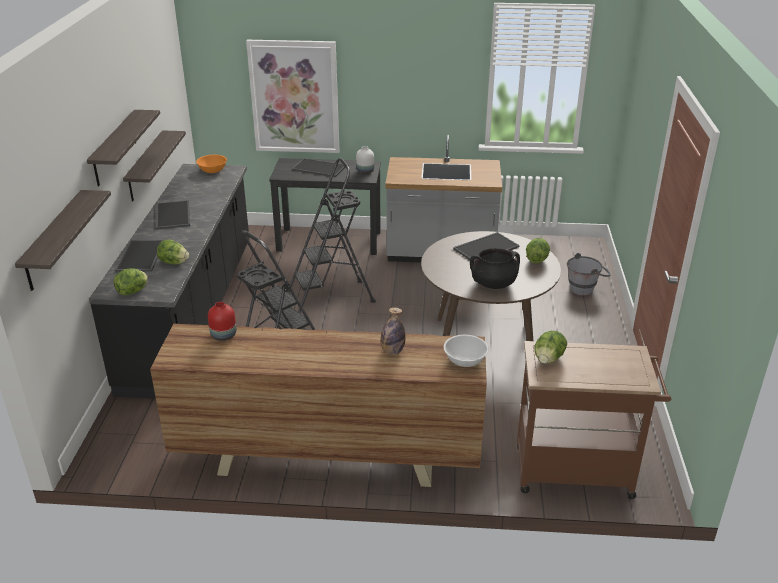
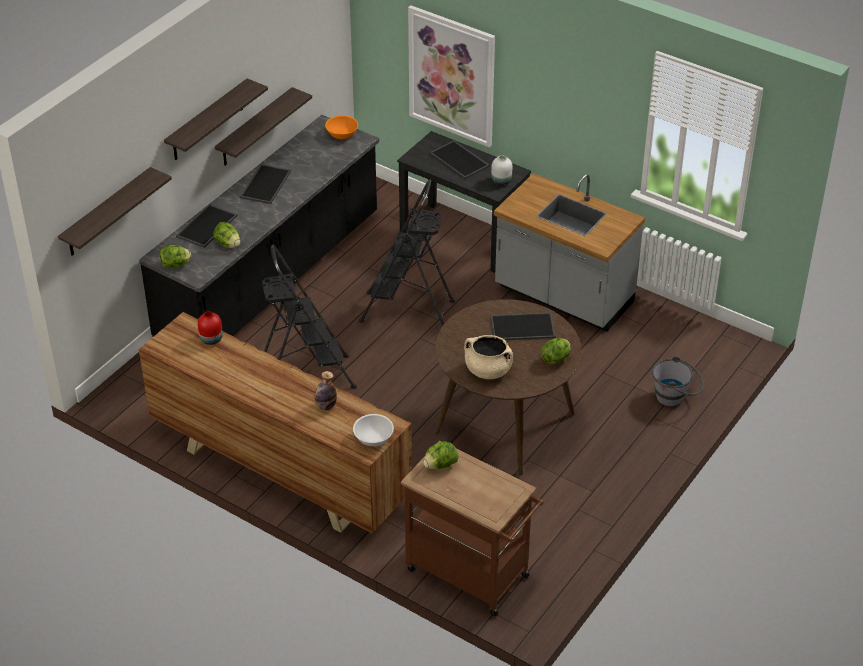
camera: 30 degrees right, 10 degrees up
black cooking pot [470,248,520,289] -> beige cooking pot [464,335,513,379]

